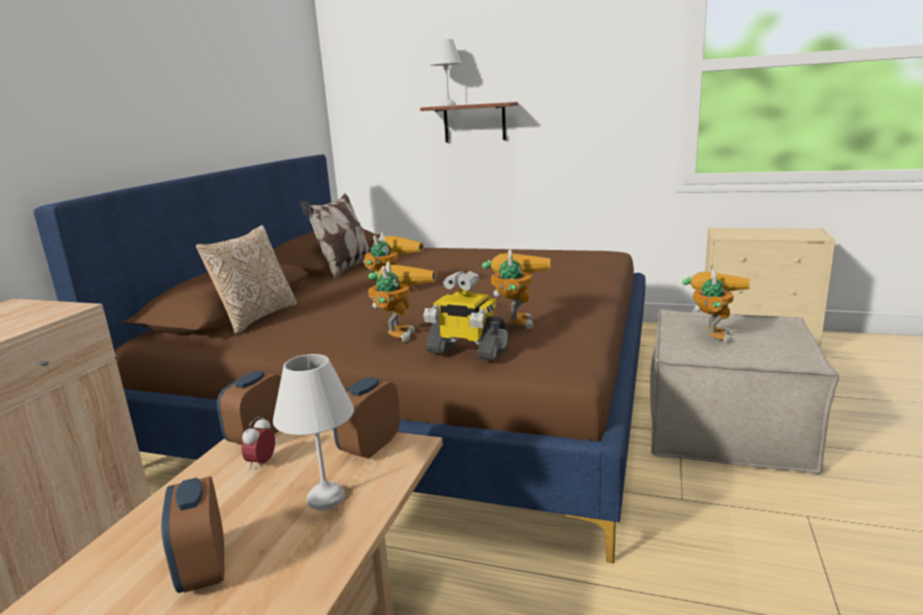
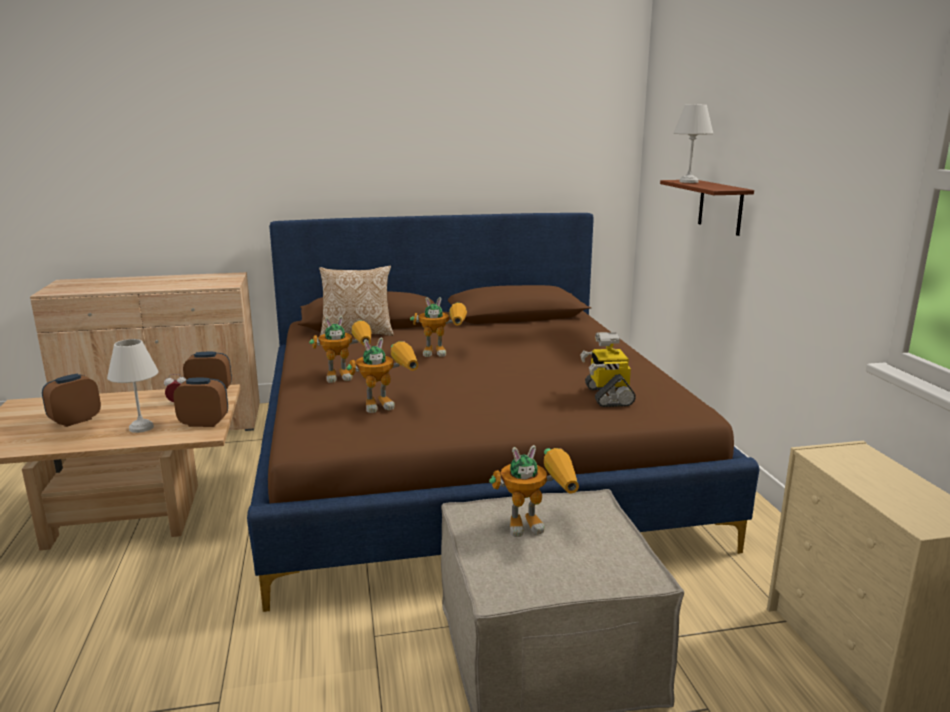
camera: 60 degrees right, 0 degrees up
pillow [300,193,371,280] -> none
toy robot [424,271,509,361] -> toy robot moved to [580,332,636,407]

